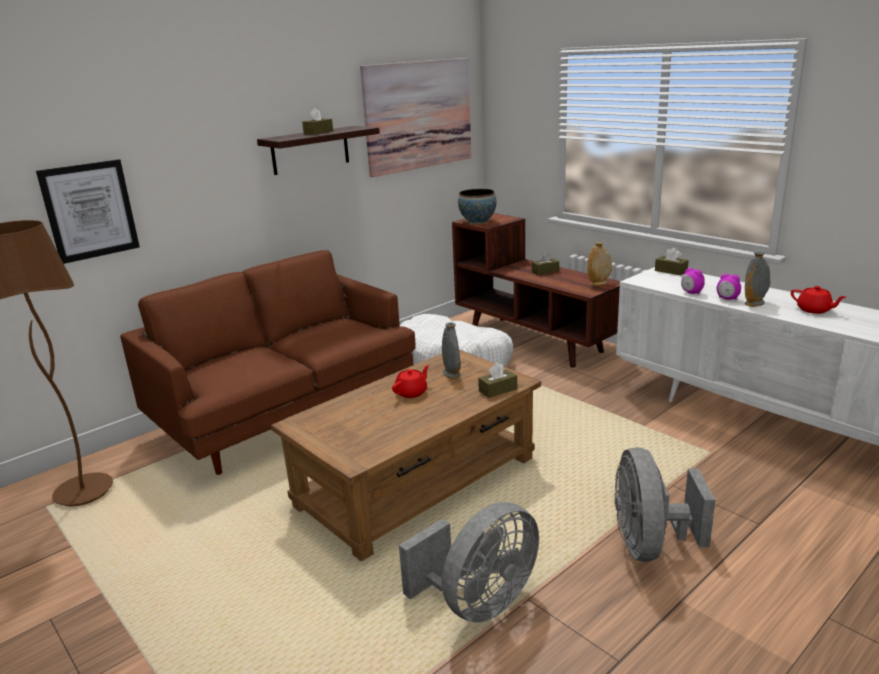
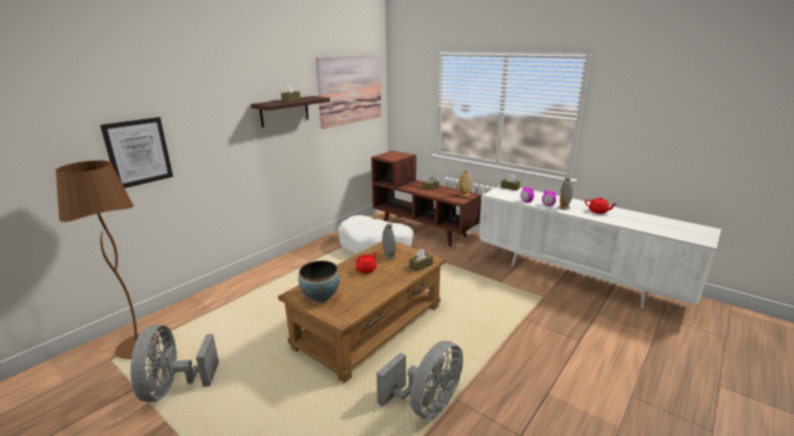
camera: 10 degrees left, 0 degrees up
brown sofa [120,250,416,475] -> none
bowl [458,189,496,224] -> bowl moved to [298,261,340,303]
grey fan [614,447,715,562] -> grey fan moved to [131,325,219,402]

